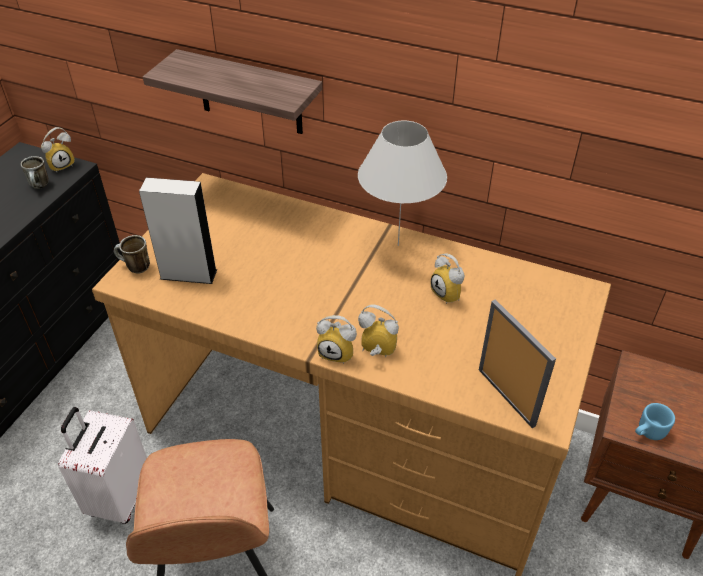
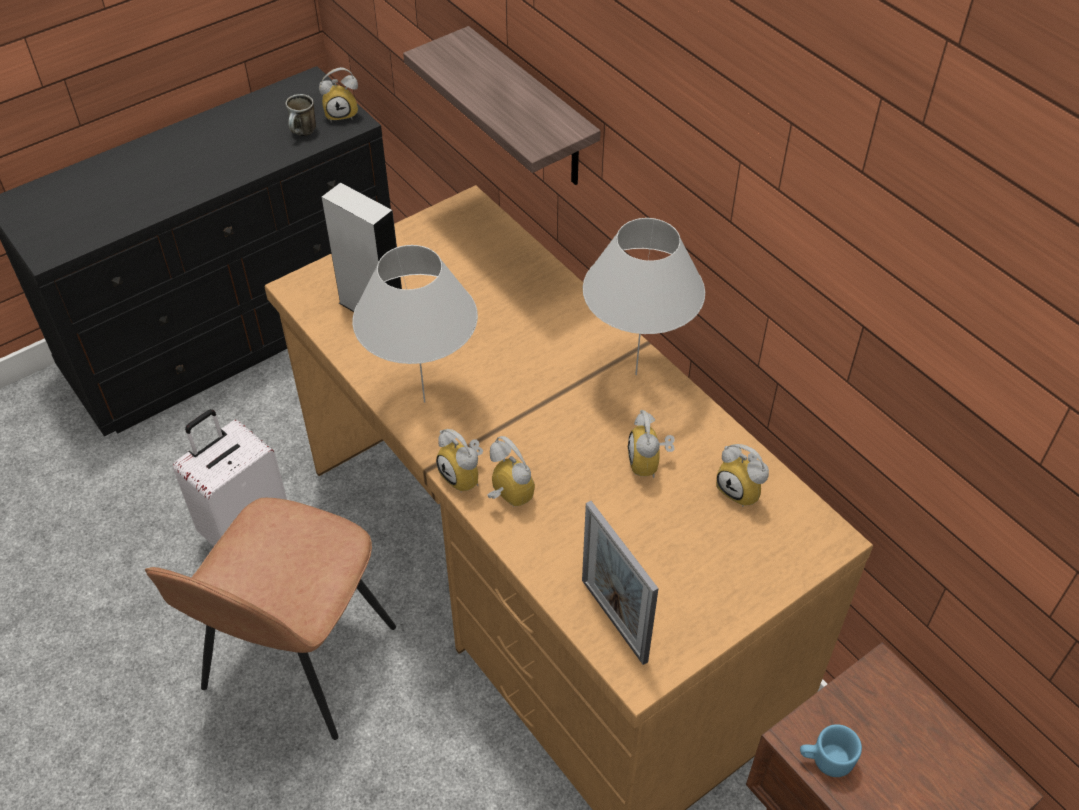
camera: 30 degrees right, 5 degrees up
mug [114,235,150,274] -> none
picture frame [479,299,556,428] -> picture frame turned 150 degrees clockwise [582,501,659,665]
none -> white table lamp [352,245,478,403]
none -> alarm clock [716,444,769,507]

